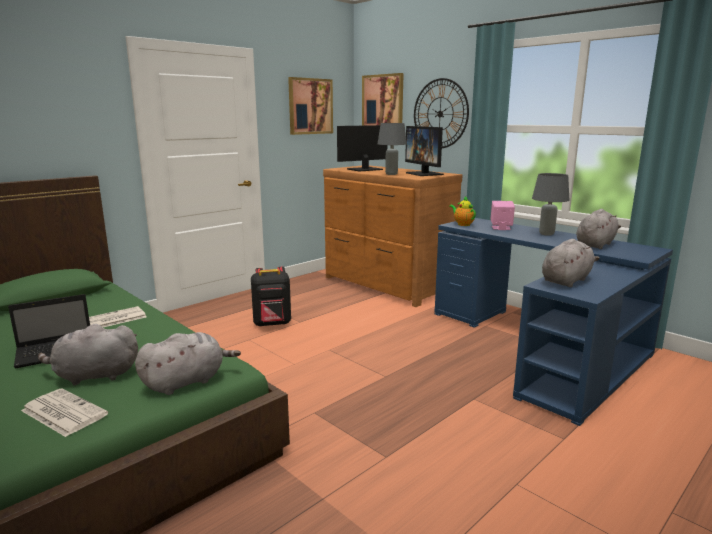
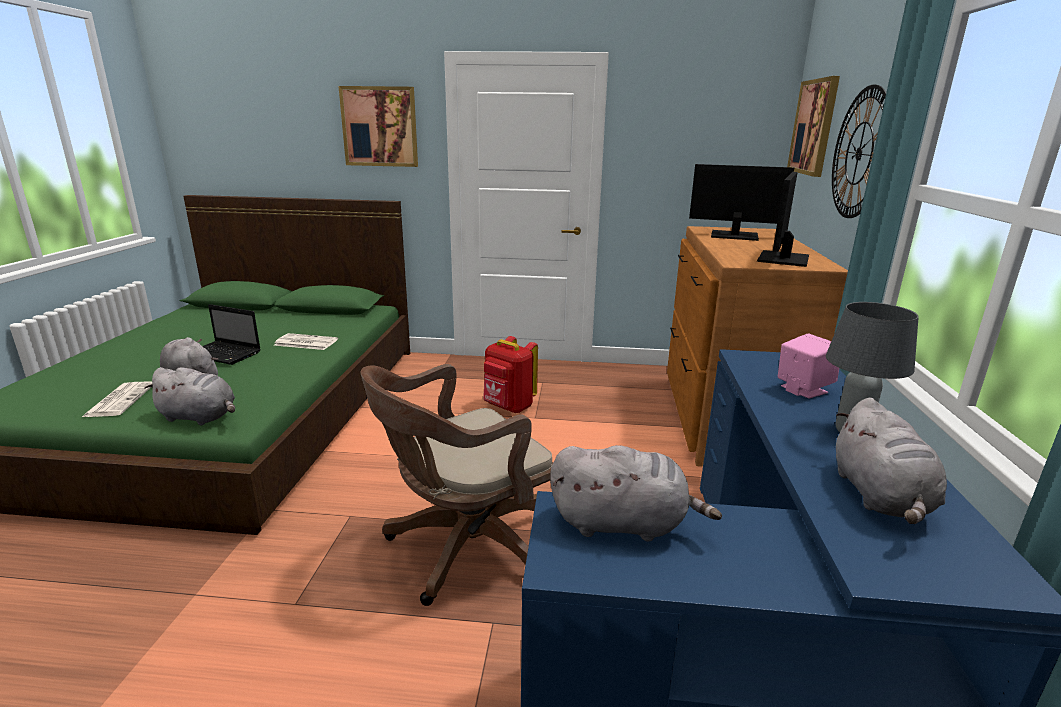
camera: 50 degrees right, 5 degrees up
black backpack [251,267,291,327] -> red backpack [483,336,538,413]
picture [288,77,333,135] -> picture moved to [338,86,418,167]
grey table lamp [378,123,407,175] -> none
teapot [449,196,476,226] -> none
grey plush toy [576,209,621,249] -> grey plush toy turned 90 degrees clockwise [836,397,947,524]
none -> brown office chair [360,364,553,606]

